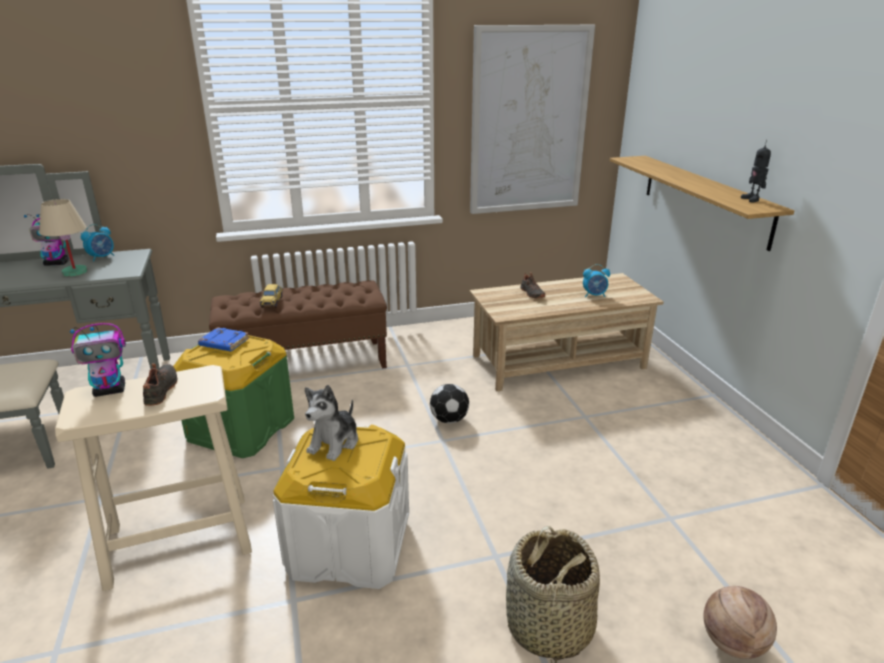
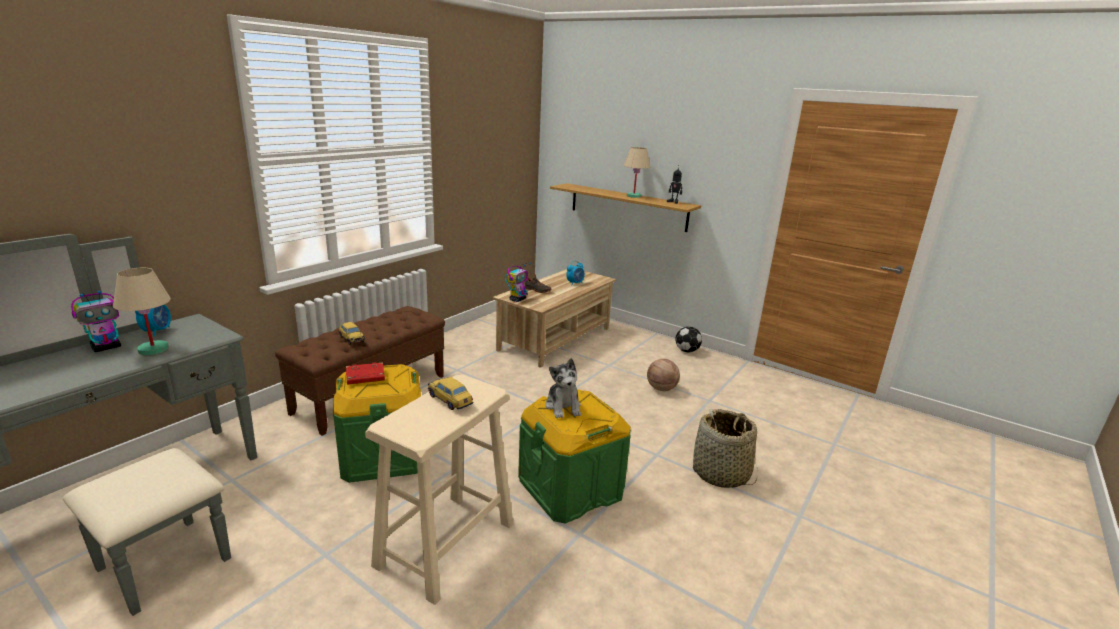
camera: 40 degrees left, 5 degrees down
toy robot [70,323,126,397] -> toy robot moved to [505,263,531,302]
black shoe [143,363,178,406] -> toy car [428,377,474,410]
blue book [198,327,249,351] -> red book [346,362,385,385]
white storage box [273,425,409,589] -> green storage box [518,389,631,524]
football [430,384,469,423] -> football moved to [676,326,702,353]
picture [470,25,595,214] -> none
basketball [703,586,777,659] -> basketball moved to [647,359,680,391]
none -> beige table lamp [623,147,650,198]

